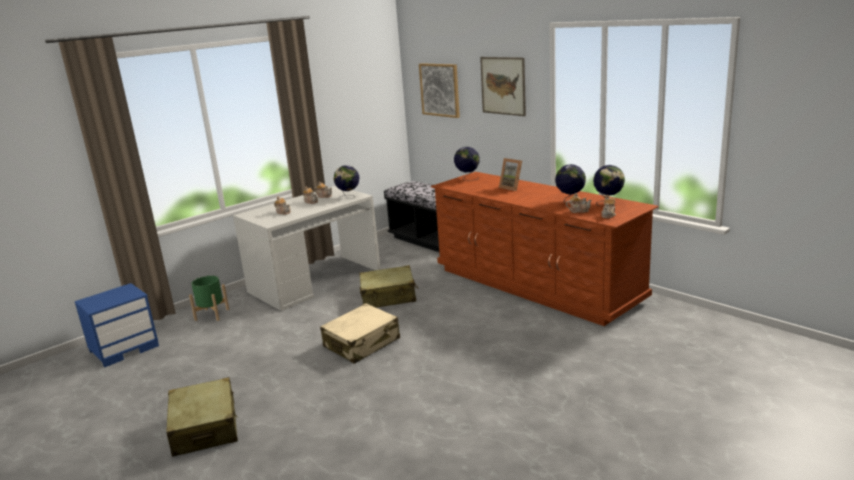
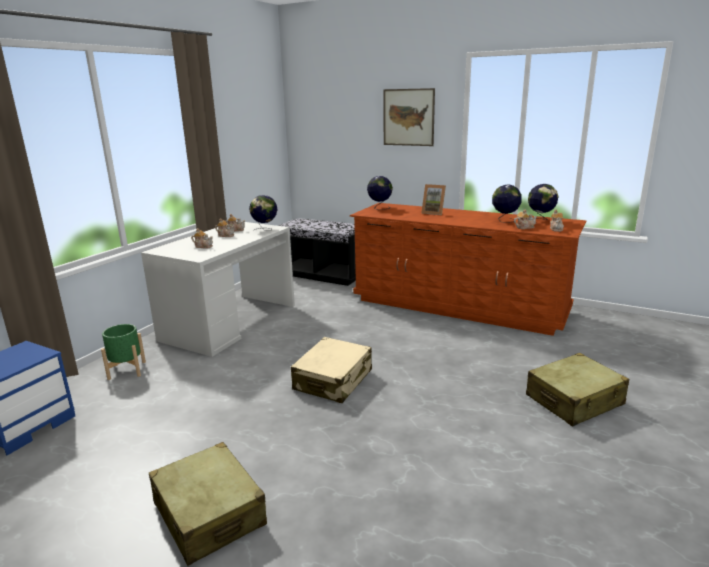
camera: 20 degrees left, 0 degrees up
beige suitcase [359,265,418,307] -> beige suitcase moved to [526,353,629,426]
picture [419,63,460,118] -> none

